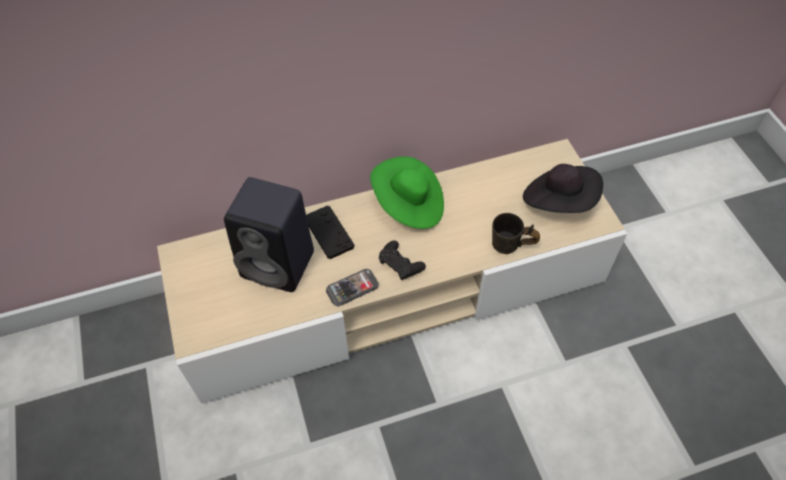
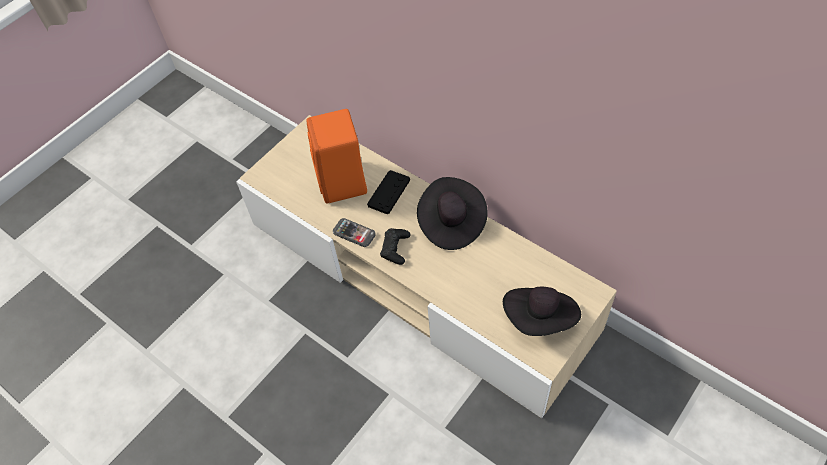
camera: 60 degrees right, 0 degrees up
black speaker [224,177,314,292] -> orange speaker [306,109,367,204]
green hat [370,156,444,229] -> black hat [417,177,488,250]
grey mug [492,213,540,254] -> none

